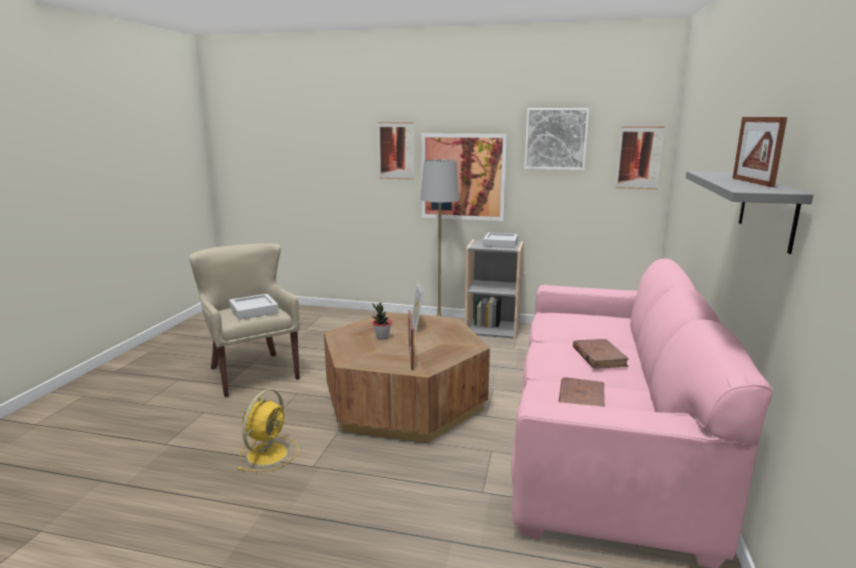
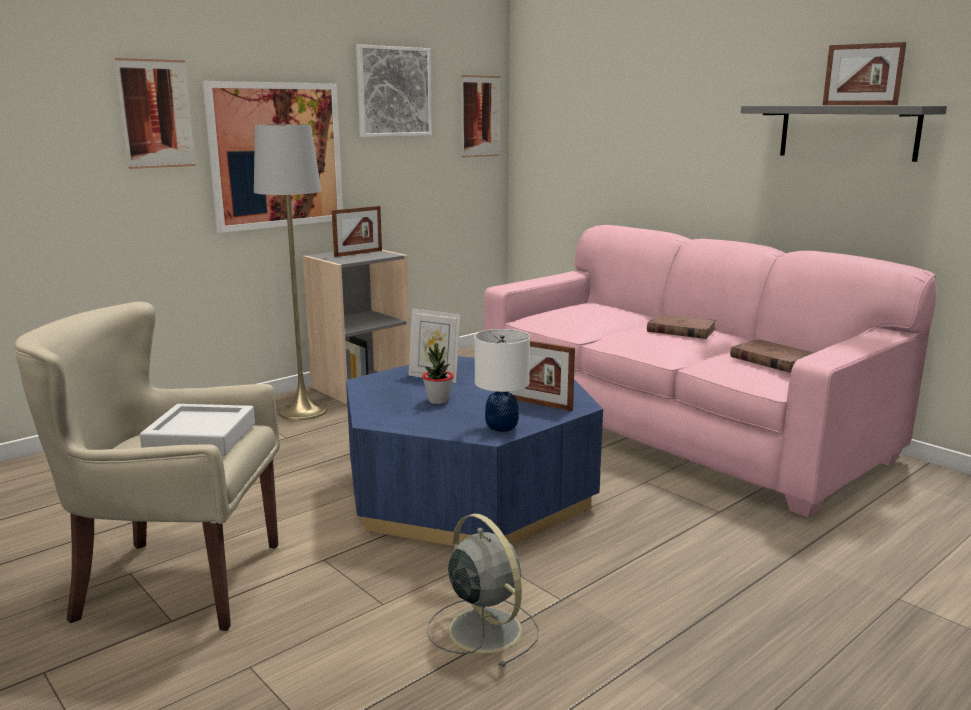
camera: 55 degrees left, 0 degrees up
yellow fan [237,389,299,472] -> grey fan [427,514,539,667]
brown coffee table [324,312,490,443] -> blue coffee table [346,356,603,546]
grey tray [483,233,518,248] -> picture frame [332,206,382,257]
none -> white table lamp [475,329,530,432]

